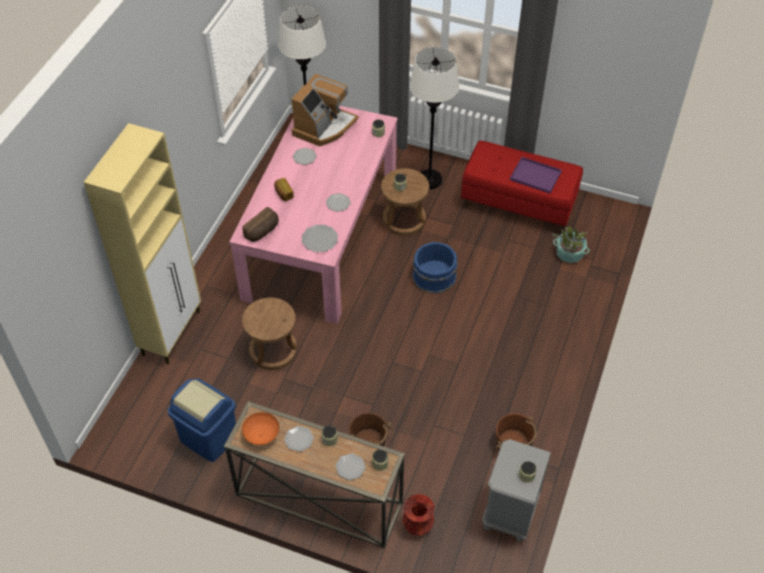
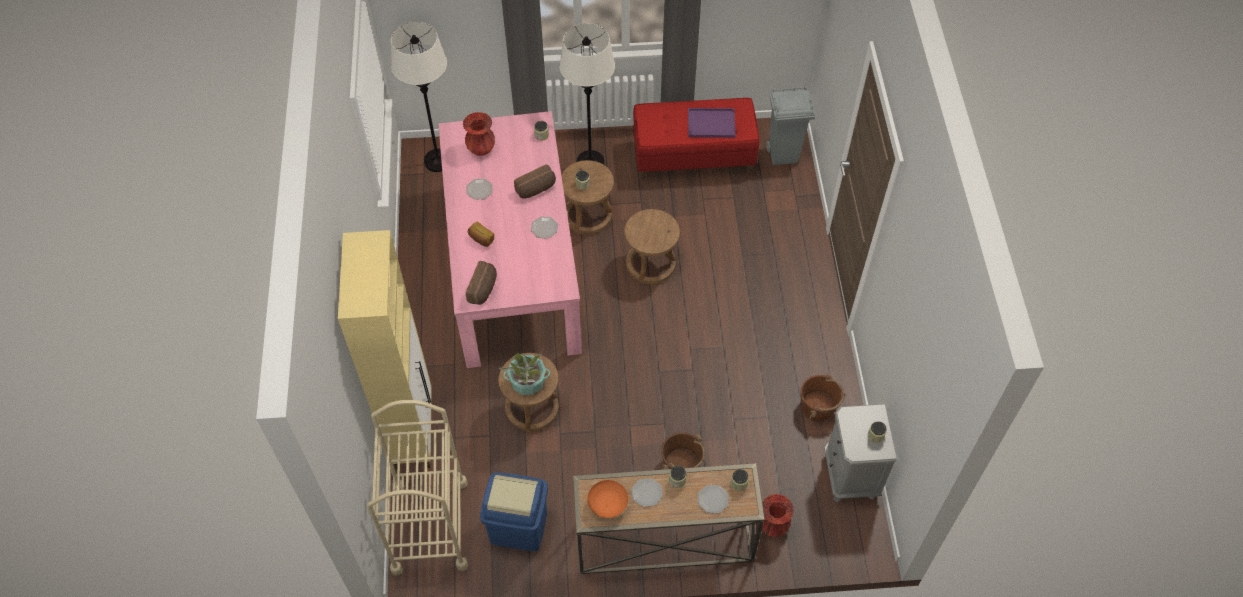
camera: 25 degrees left, 5 degrees up
coffee machine [291,74,358,147] -> red vase [463,112,495,156]
plate [302,225,338,252] -> none
blue bucket [412,242,458,294] -> brown stool [624,209,680,285]
potted plant [552,227,590,263] -> potted plant moved to [499,349,550,395]
none -> beige cart [367,400,468,576]
none -> bread [514,164,556,199]
none -> grey trash can [767,86,815,165]

